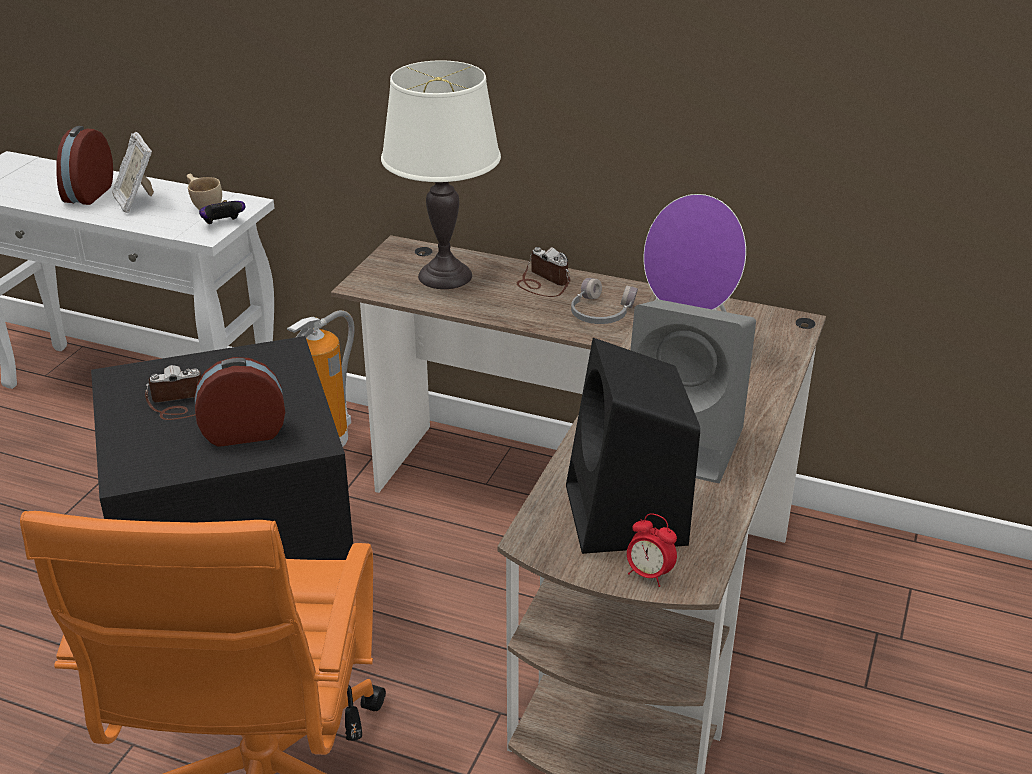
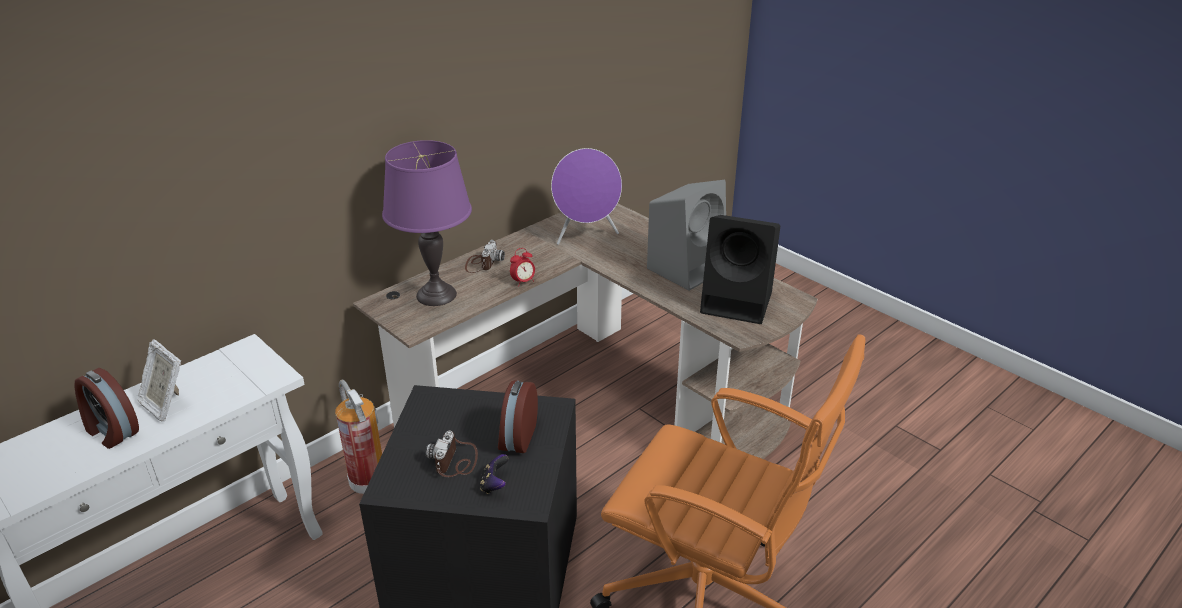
camera: 65 degrees left, 0 degrees up
picture frame [112,132,154,213] -> picture frame turned 45 degrees clockwise [138,339,181,422]
beige cup [187,174,222,210] -> none
game controller [199,200,245,224] -> game controller moved to [480,454,509,494]
white table lamp [381,60,501,289] -> purple table lamp [382,140,472,306]
camera [517,247,571,297] -> camera turned 120 degrees clockwise [465,240,505,273]
grey headphones [571,278,638,324] -> none
alarm clock [627,513,677,587] -> alarm clock moved to [510,248,535,287]

